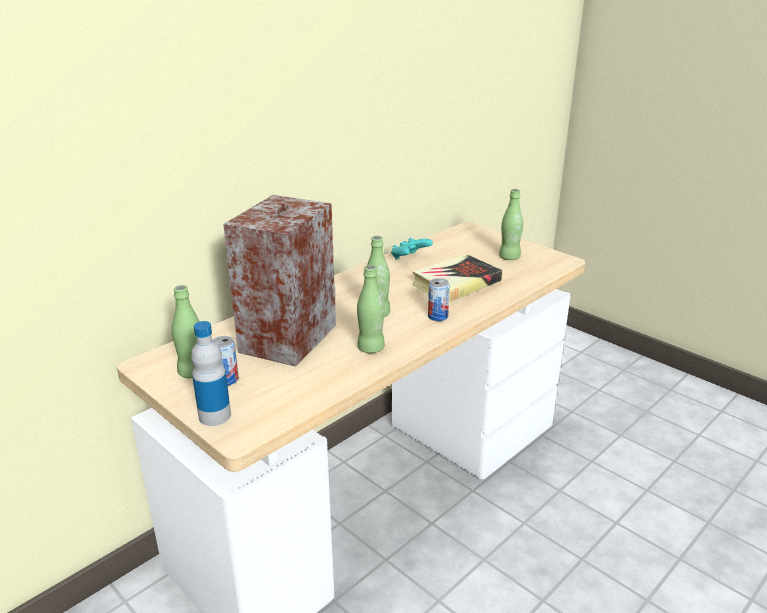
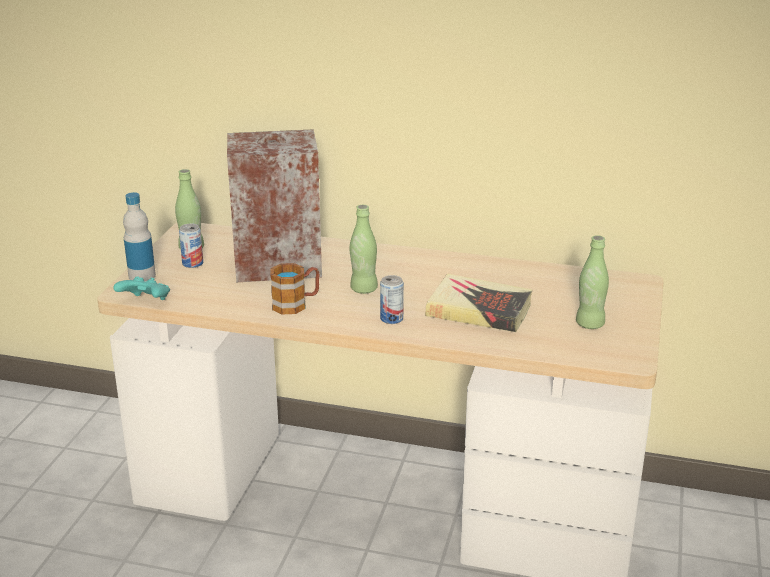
camera: 60 degrees right, 0 degrees up
green bottle [357,265,385,353] -> mug [270,263,320,314]
turquoise game controller [391,238,433,260] -> turquoise game controller moved to [113,277,170,300]

